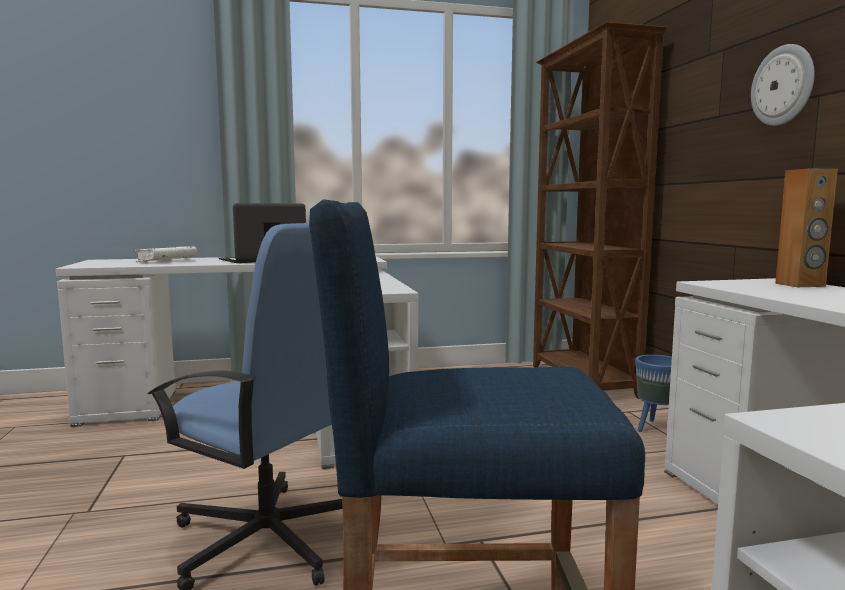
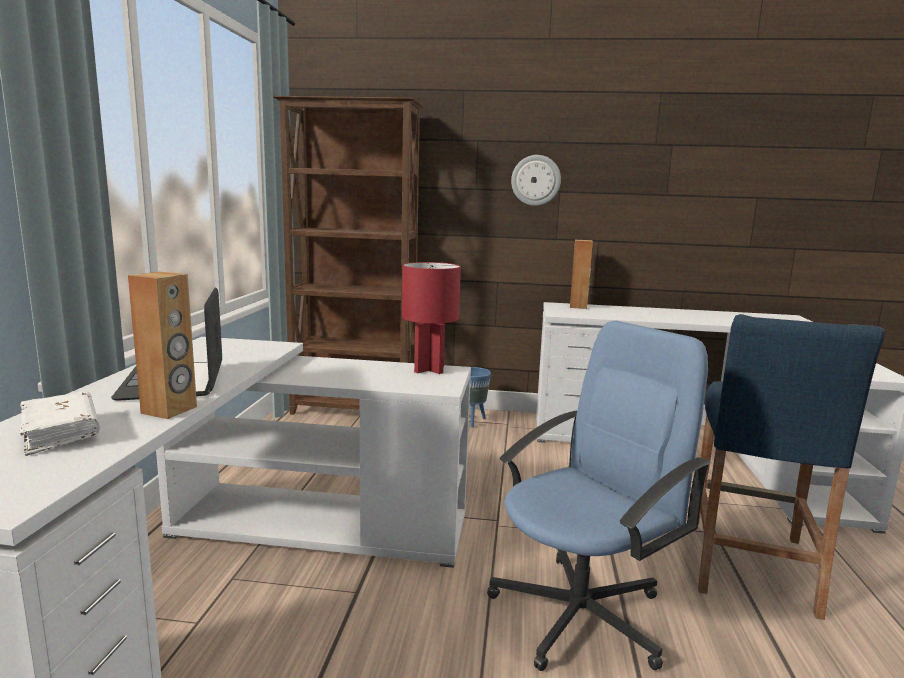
camera: 70 degrees left, 5 degrees up
none -> brown speaker [128,272,197,419]
none -> red table lamp [402,262,461,374]

